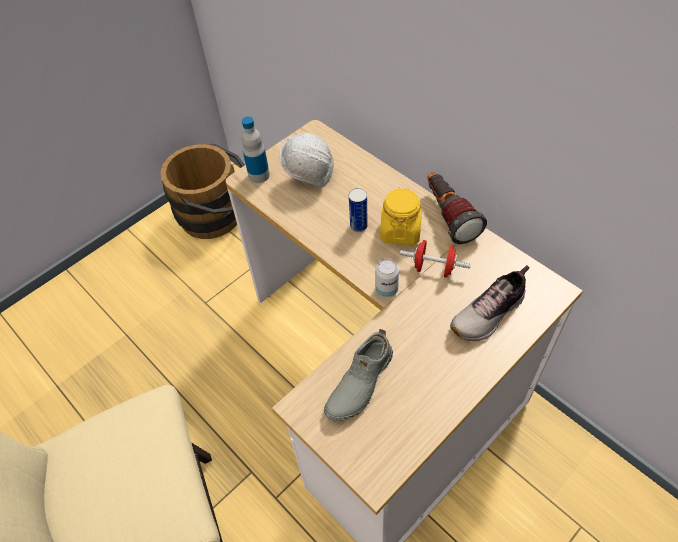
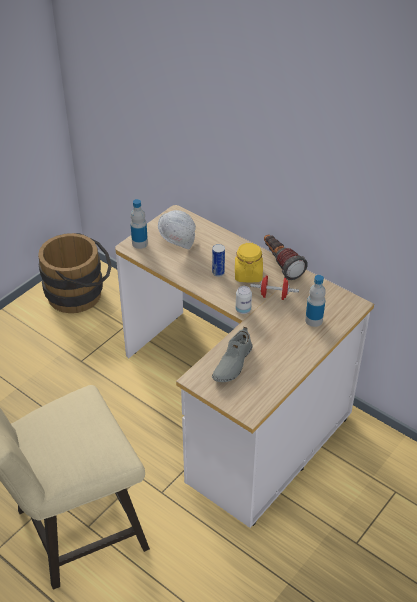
camera: 10 degrees left, 10 degrees down
shoe [450,265,530,341] -> bottle [305,275,326,327]

